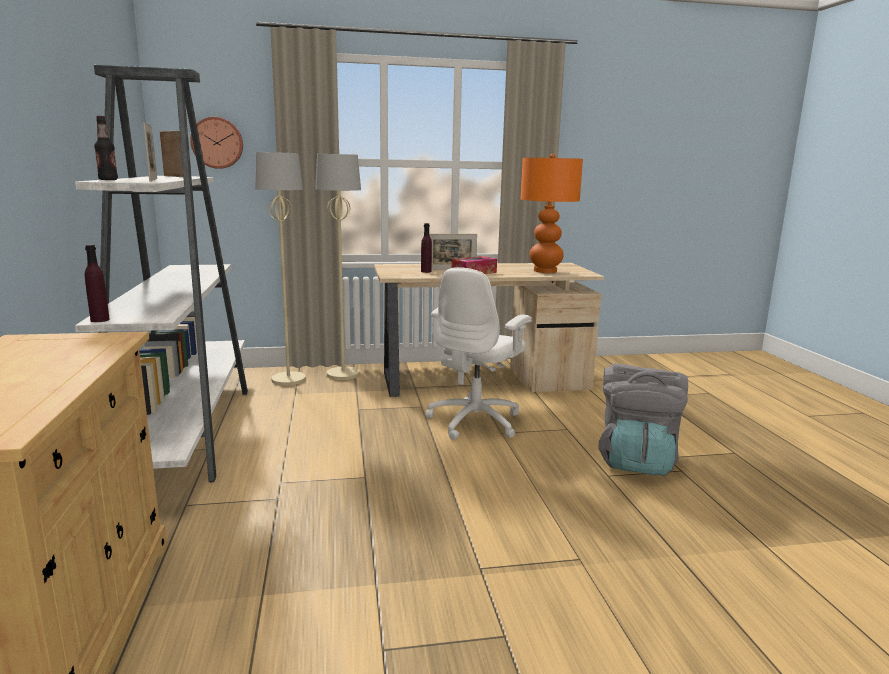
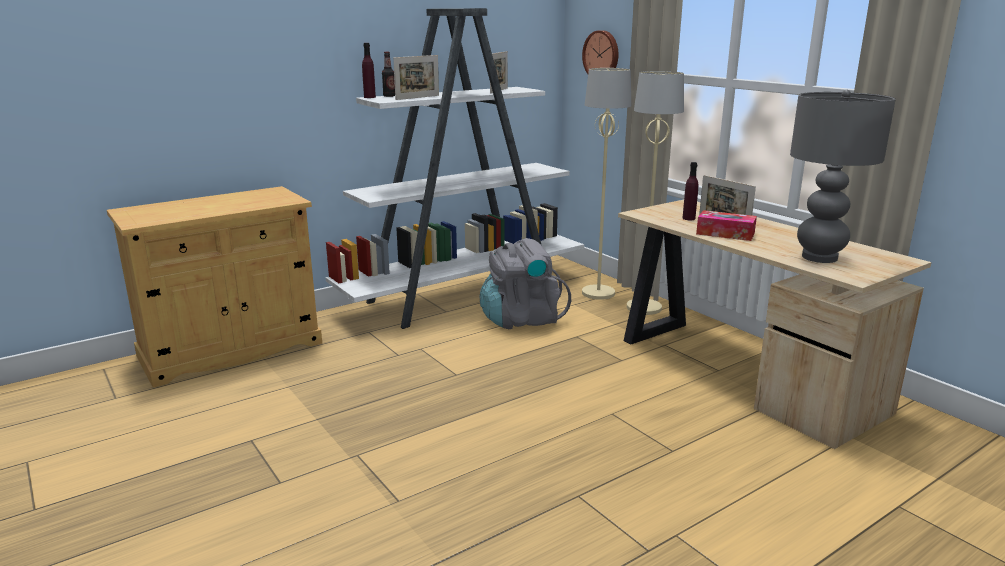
camera: 65 degrees right, 5 degrees up
purple bottle [85,244,110,322] -> purple bottle moved to [362,43,376,98]
white office chair [426,267,532,440] -> none
orange table lamp [521,154,583,273] -> grey table lamp [790,90,896,263]
grey backpack [598,363,688,476] -> grey backpack moved to [480,238,571,329]

